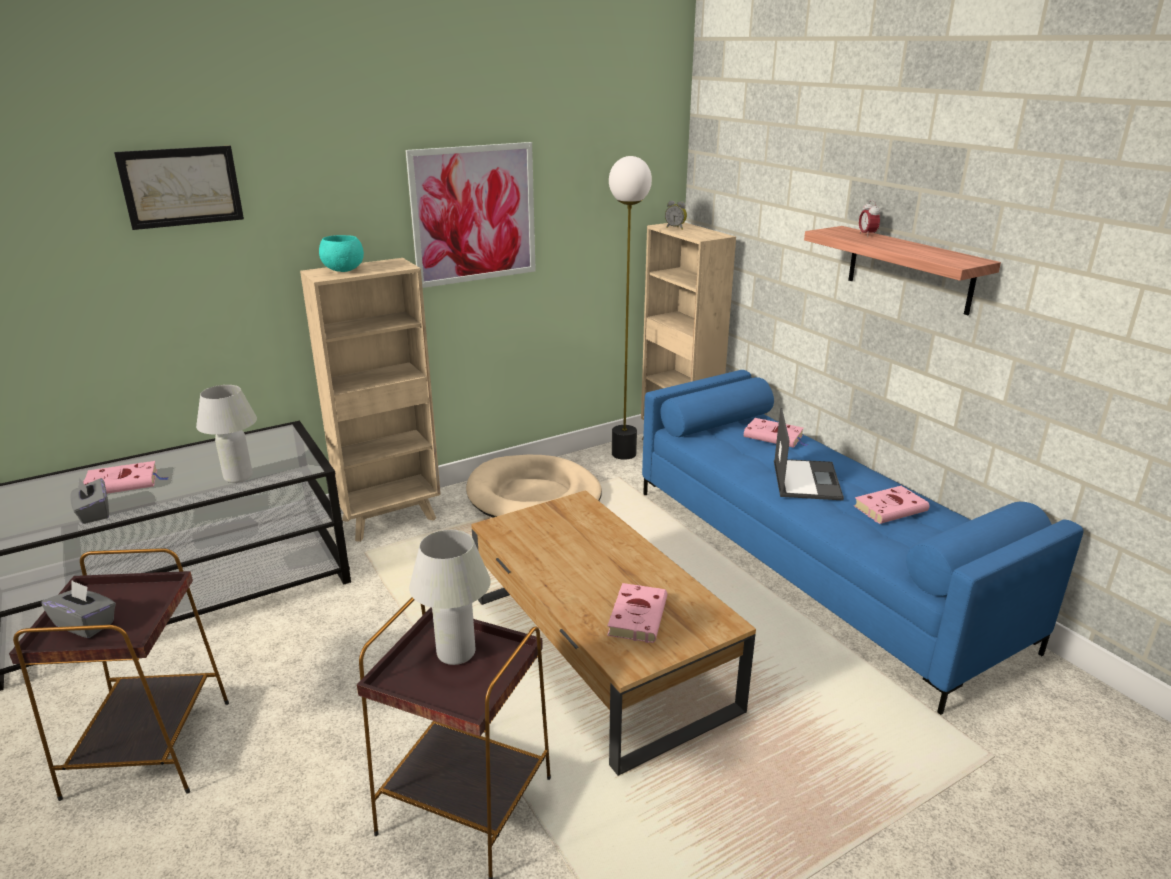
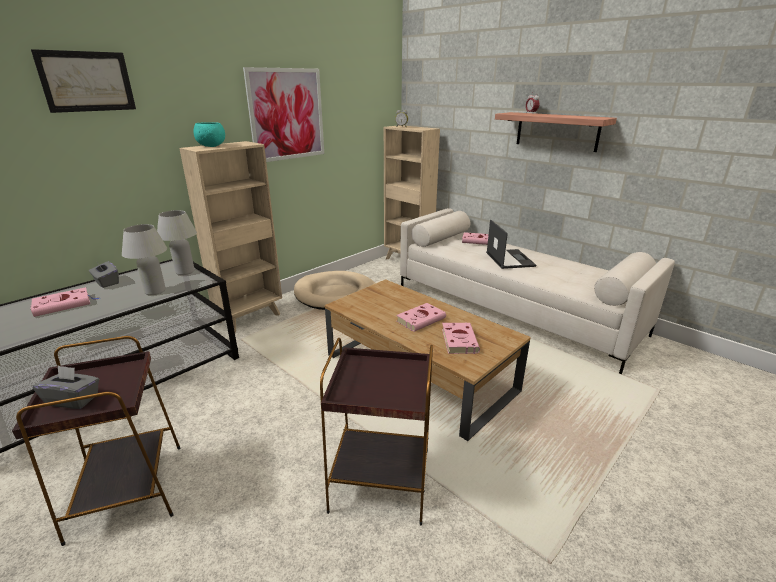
camera: 15 degrees left, 0 degrees up
grey tissue box [70,478,109,524] -> grey tissue box moved to [89,260,119,288]
white table lamp [409,530,491,665] -> white table lamp moved to [157,210,197,275]
floor lamp [609,156,652,460] -> none
blue sofa [642,370,1083,715] -> white sofa [400,208,675,374]
pink book [854,486,930,524] -> pink book moved to [396,303,446,332]

